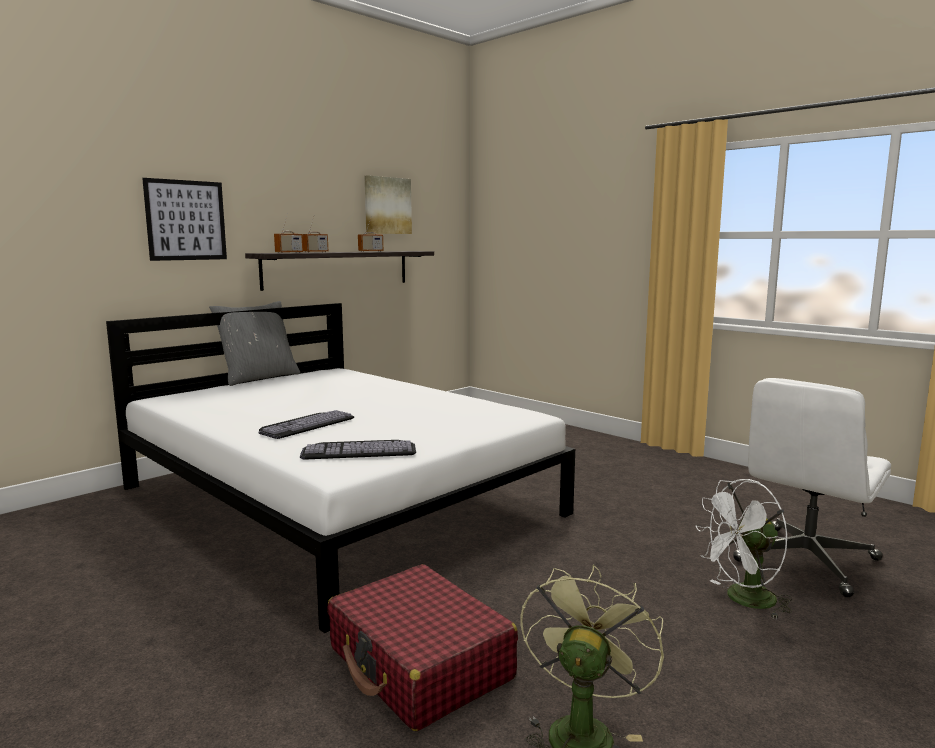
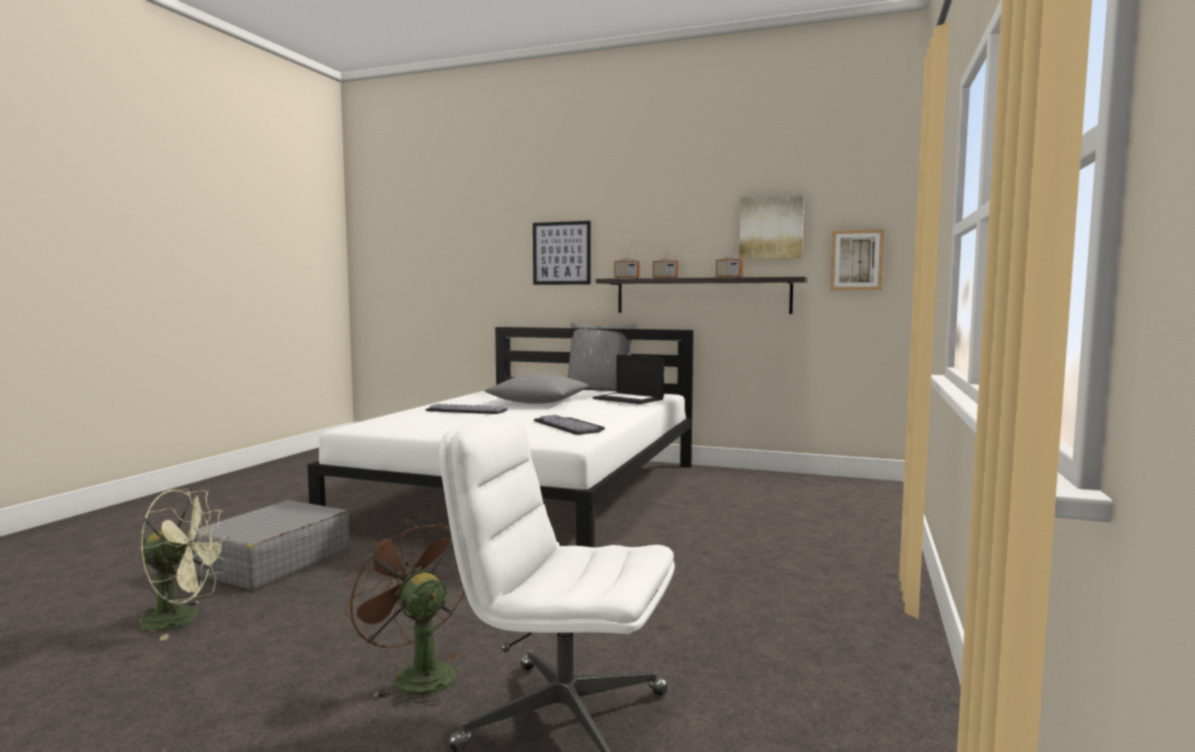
camera: 65 degrees right, 5 degrees down
keyboard [300,440,416,460] -> keyboard moved to [534,415,605,435]
red suitcase [327,564,518,731] -> grey suitcase [187,500,349,590]
white fan [696,479,792,620] -> brown fan [344,518,465,706]
none -> grey pillow [485,374,589,404]
none -> laptop [593,355,664,404]
none -> picture [830,229,884,290]

